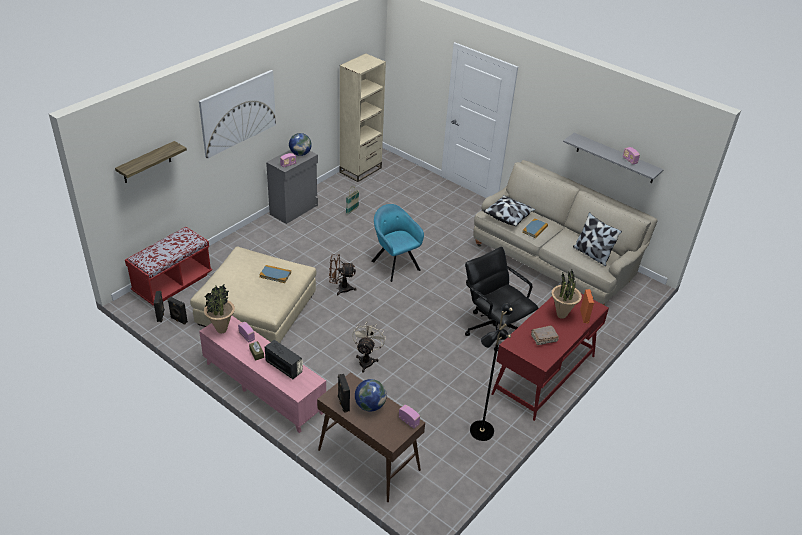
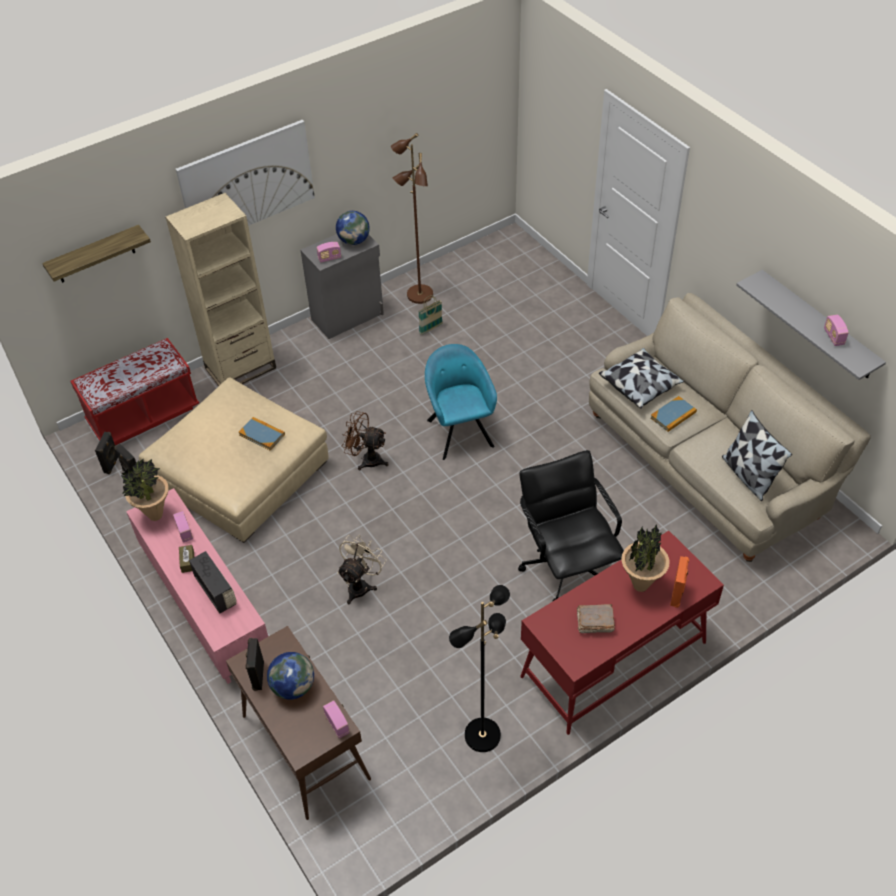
camera: 20 degrees right, 10 degrees up
beige bookcase [339,54,386,182] -> beige bookcase moved to [165,193,276,386]
none -> brown floor lamp [391,133,433,304]

